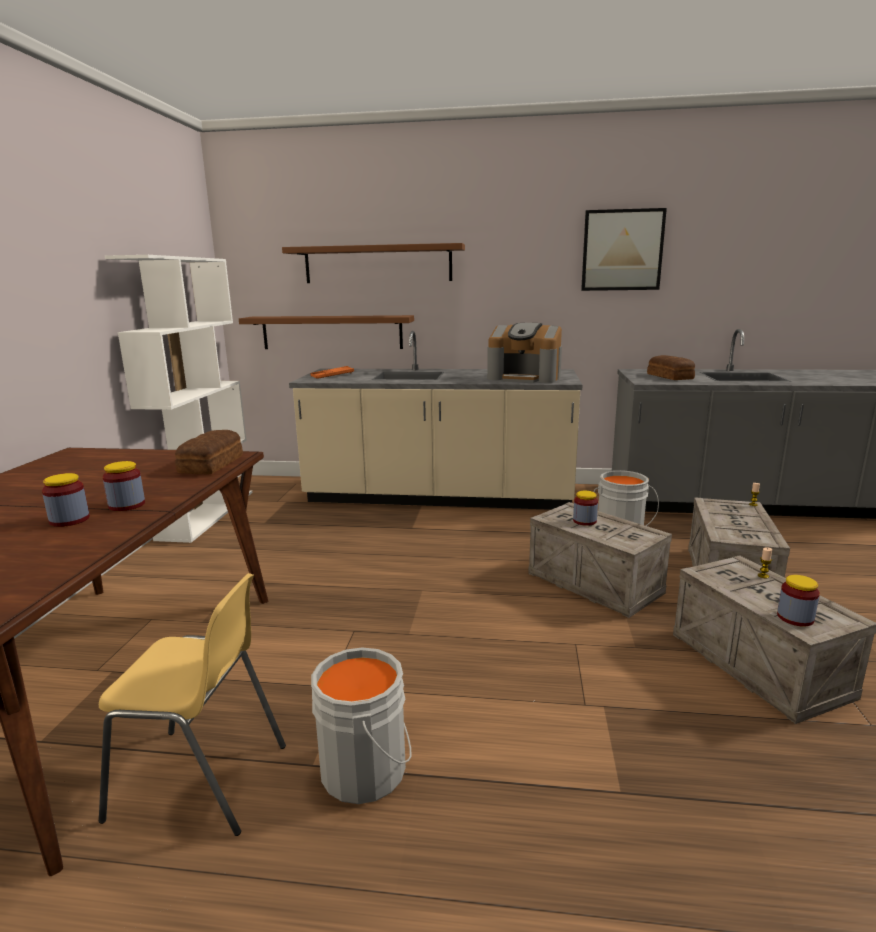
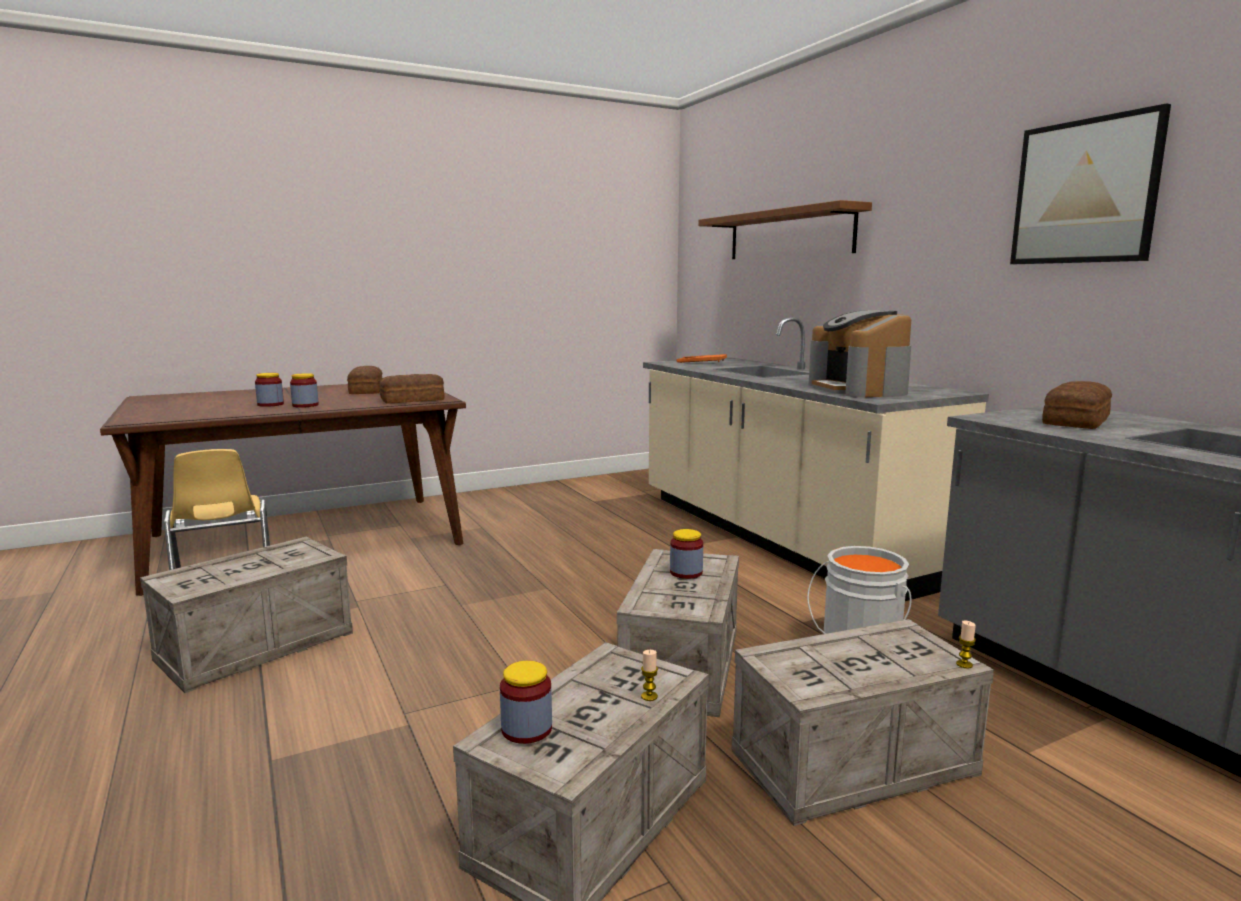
camera: 55 degrees right, 5 degrees down
white bookcase [105,255,252,543] -> none
brown shelf [239,315,414,349] -> none
grey bucket [311,647,412,804] -> crate [140,537,353,693]
none -> bread [347,366,383,394]

